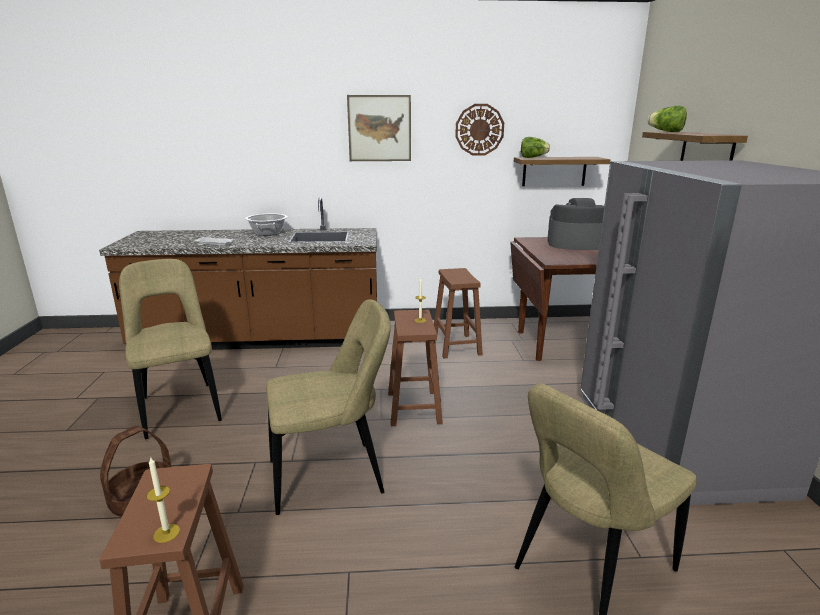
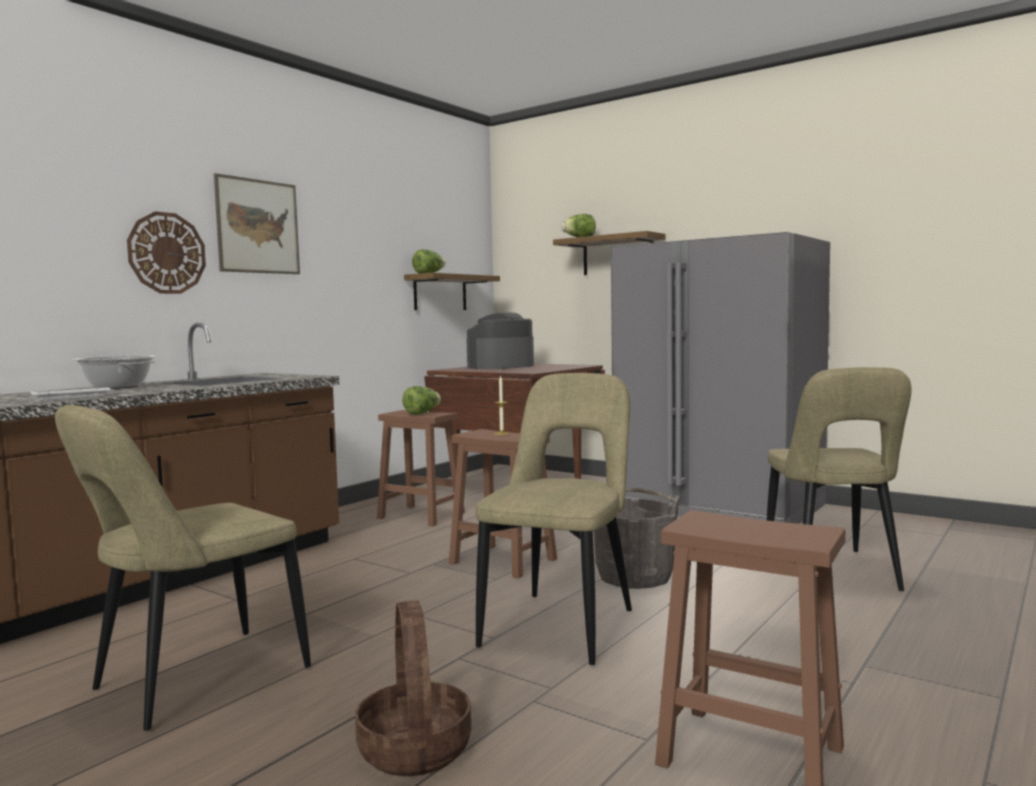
camera: 50 degrees left, 15 degrees down
beige chair [119,259,222,439] -> beige chair turned 60 degrees counterclockwise [55,405,311,731]
candle [146,456,180,543] -> none
wall clock [455,104,504,155] -> wall clock moved to [127,211,206,294]
none -> lettuce [402,386,441,415]
none -> grey bucket [594,488,680,589]

